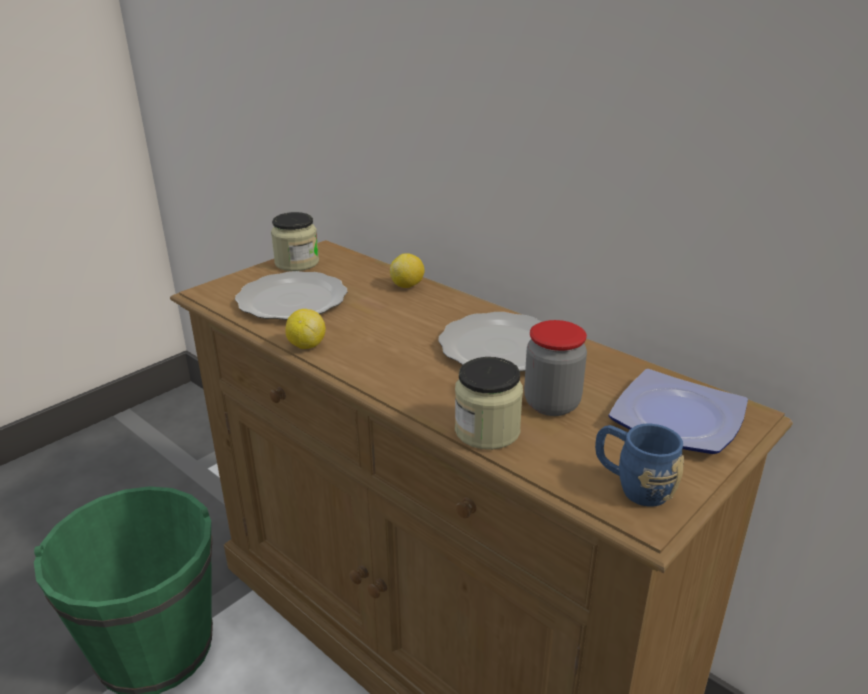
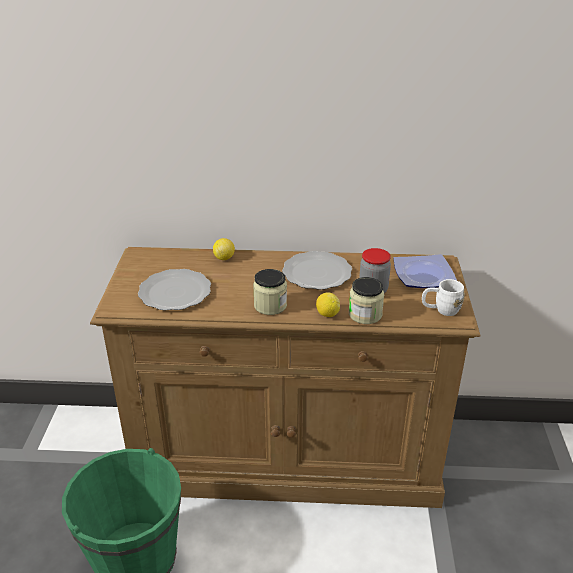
camera: 40 degrees left, 5 degrees up
jar [271,212,319,271] -> jar moved to [253,269,287,315]
lemon [285,309,326,349] -> lemon moved to [316,292,340,317]
blue mug [595,424,684,507] -> white mug [422,279,465,316]

